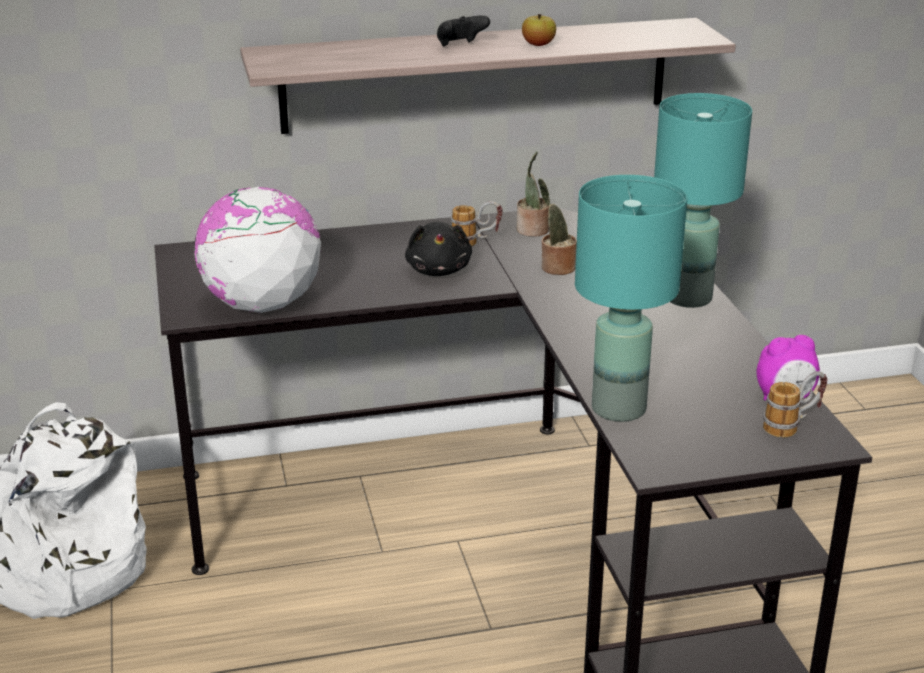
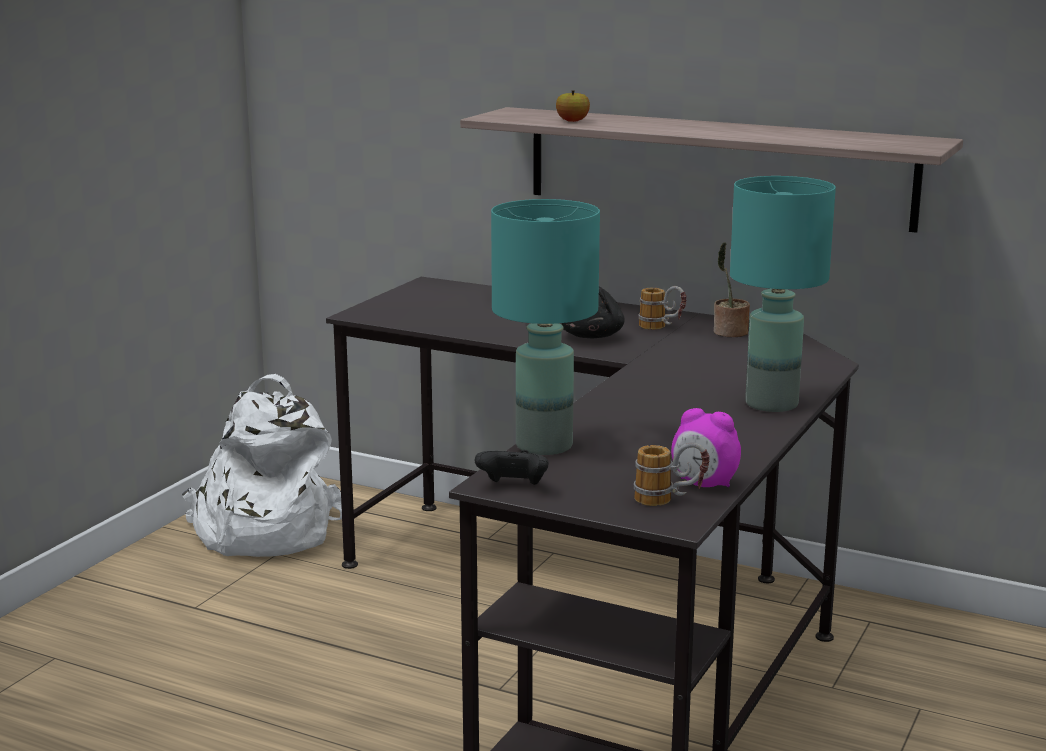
camera: 40 degrees right, 10 degrees down
globe [194,186,321,313] -> none
black game controller [437,15,490,47] -> black game controller moved to [474,450,549,485]
apple [522,14,556,46] -> apple moved to [556,90,590,122]
potted plant [538,178,577,275] -> none

